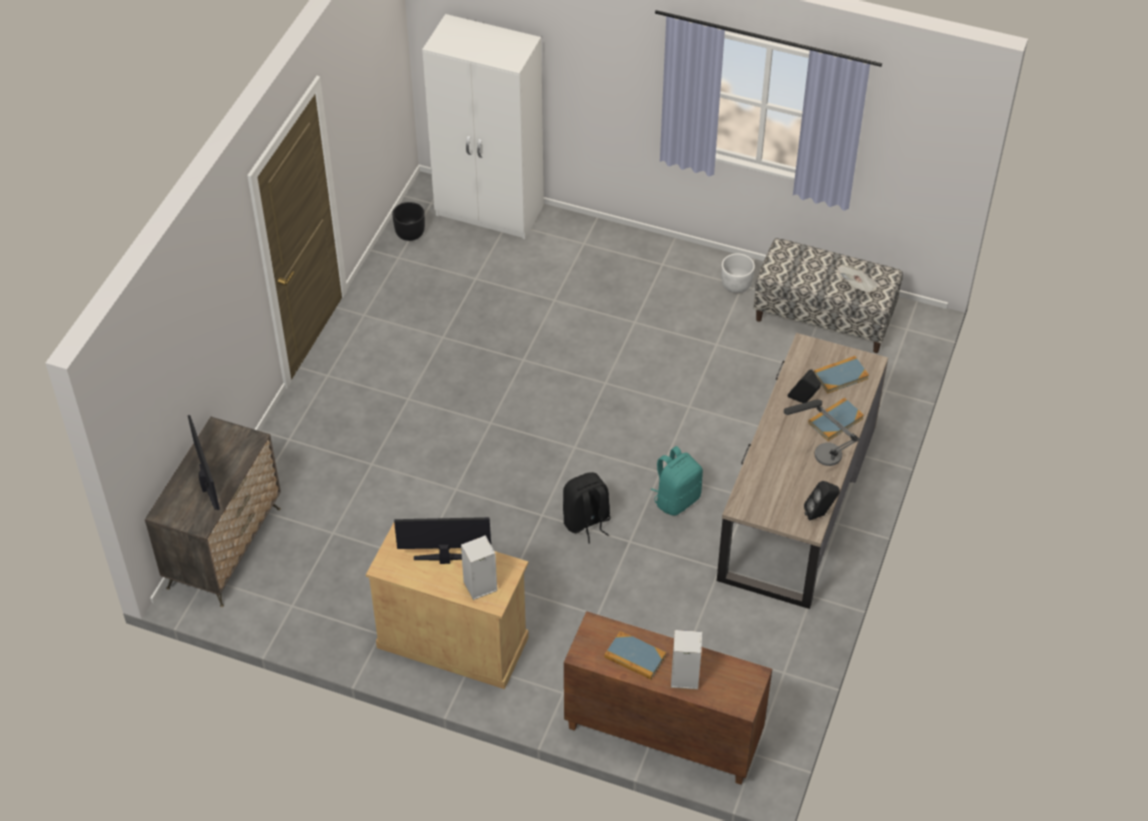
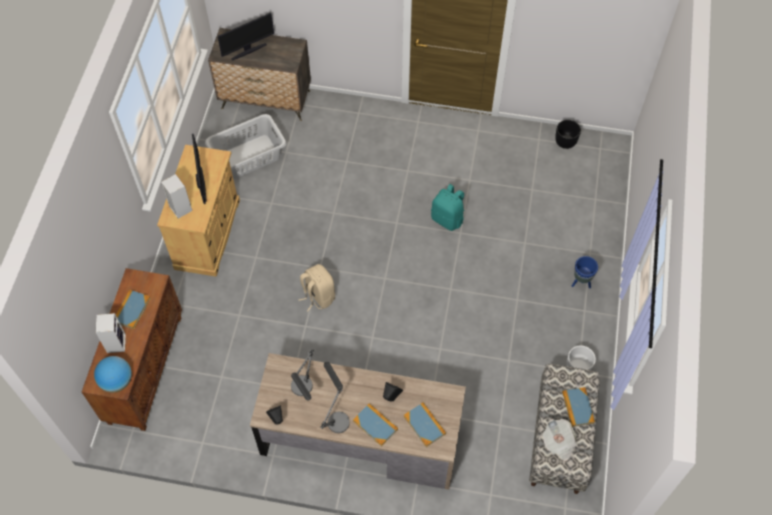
camera: 80 degrees right, 10 degrees up
white wardrobe [422,14,544,239] -> none
black backpack [563,472,611,544] -> beige backpack [299,264,335,311]
turquoise backpack [651,446,703,516] -> turquoise backpack moved to [431,184,465,231]
none -> globe [94,356,132,393]
none -> grey laundry basket [205,114,286,179]
none -> table lamp [291,349,314,401]
none -> book [562,387,595,427]
none -> blue planter [572,256,598,288]

